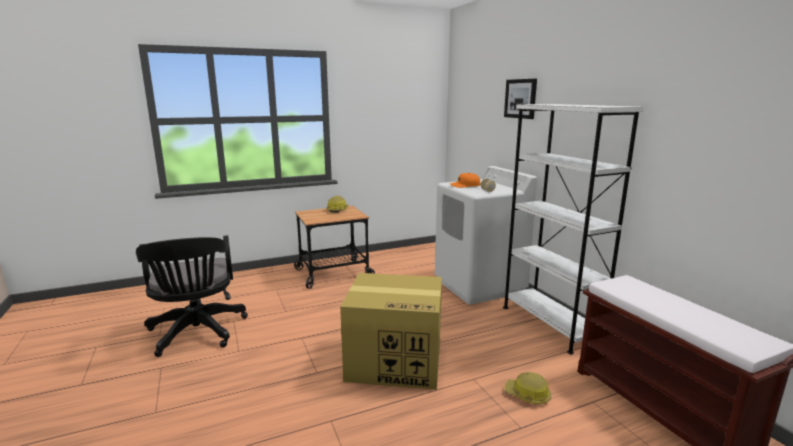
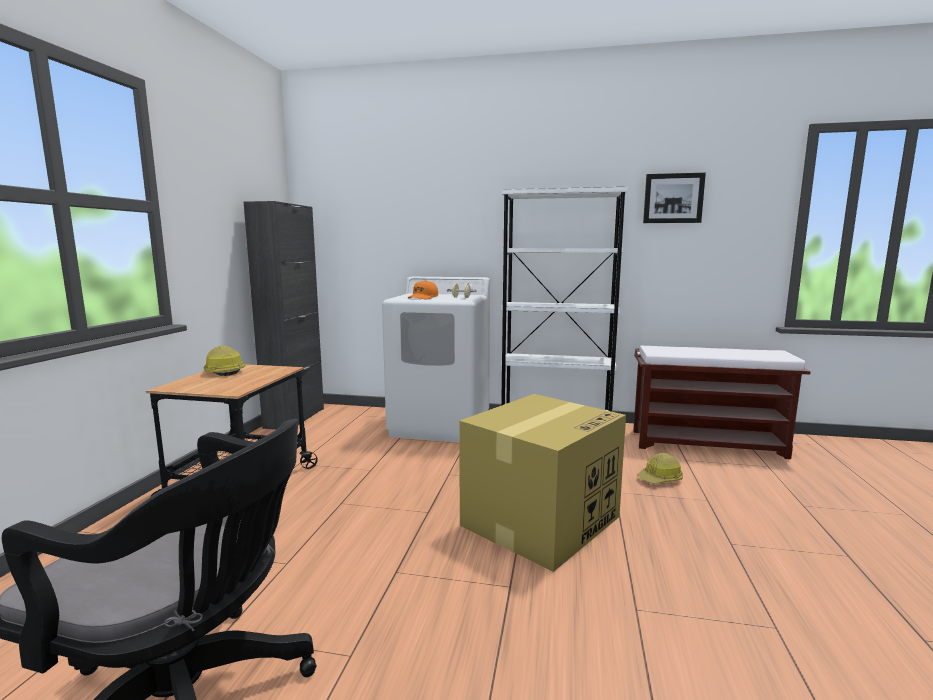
camera: 55 degrees left, 5 degrees down
picture [504,79,537,119] -> picture moved to [643,173,706,223]
none -> black cabinet [244,201,324,430]

